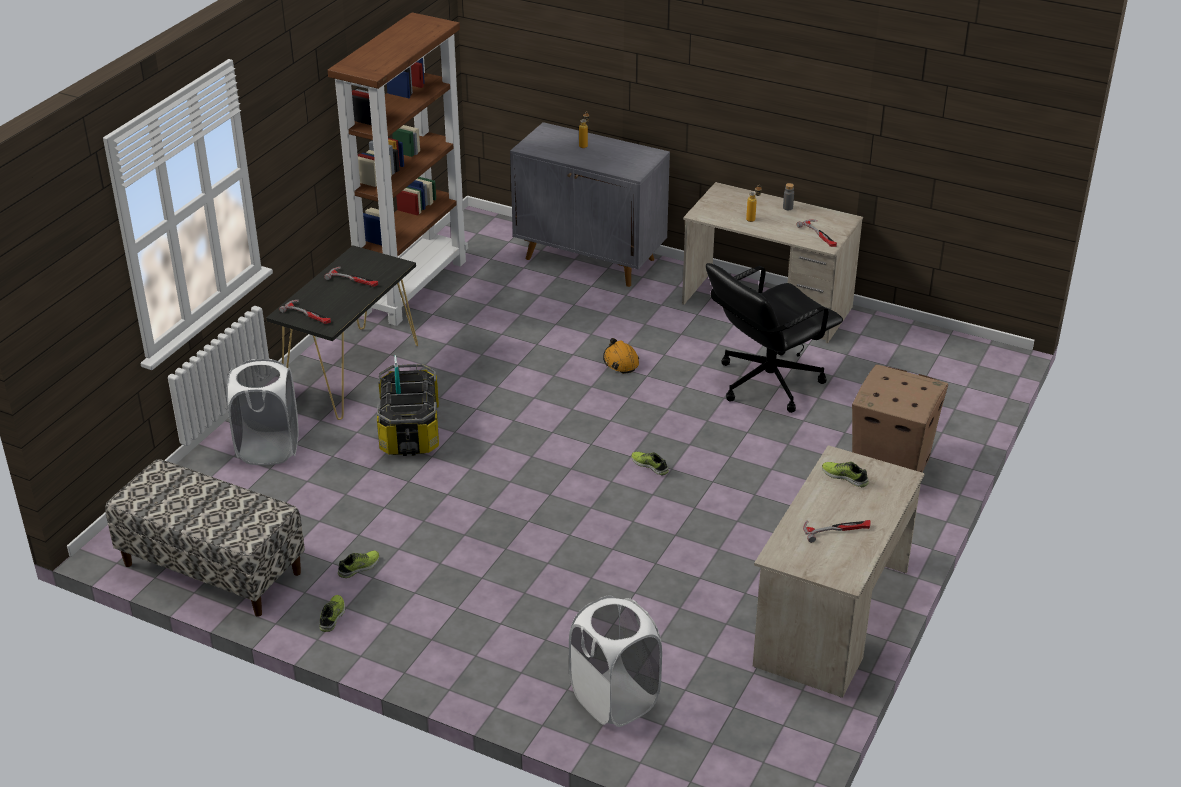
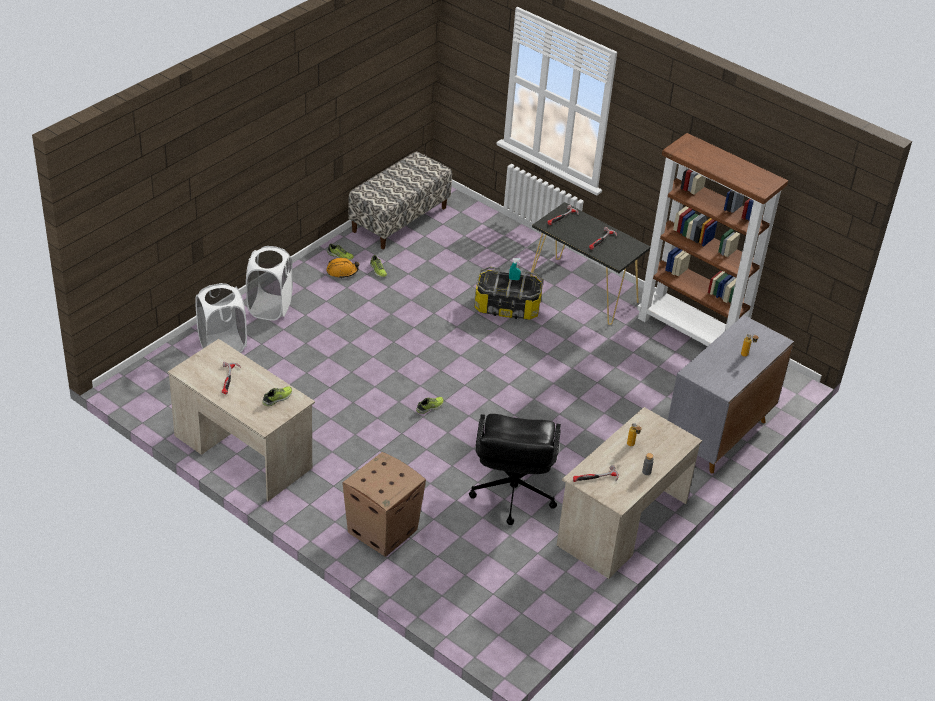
camera: 100 degrees right, 5 degrees up
white laundry basket [227,359,299,465] -> white laundry basket moved to [246,246,293,321]
orange hard hat [603,338,639,374] -> orange hard hat moved to [327,258,359,279]
black office chair [706,263,843,413] -> black office chair turned 150 degrees counterclockwise [469,414,561,525]

